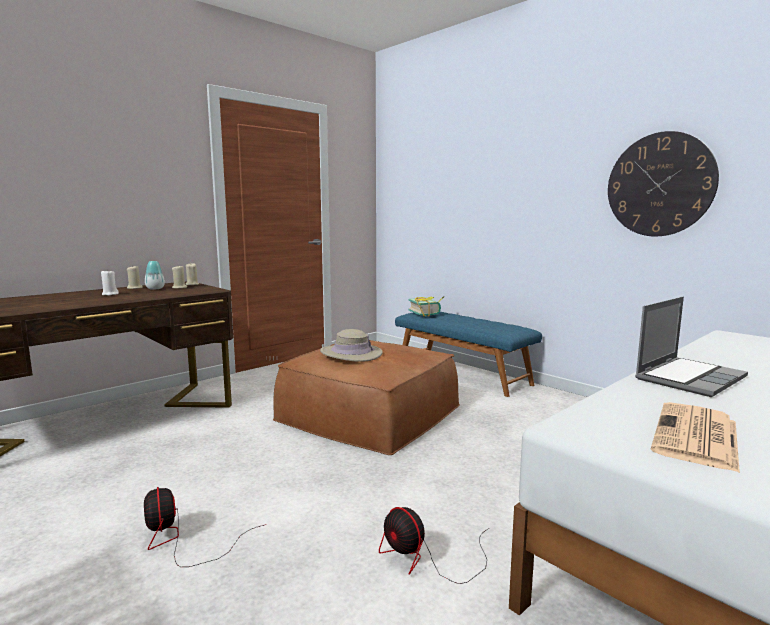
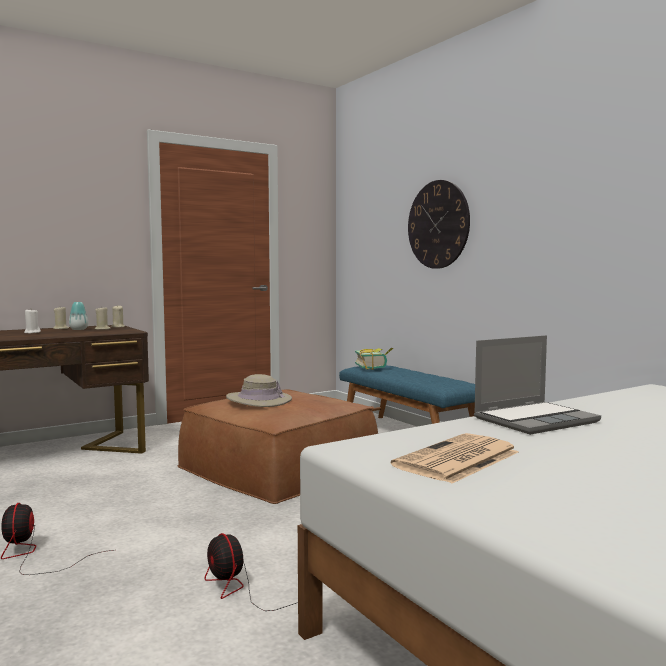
camera: 10 degrees right, 5 degrees down
wall clock [608,131,719,236] -> wall clock moved to [408,180,470,269]

